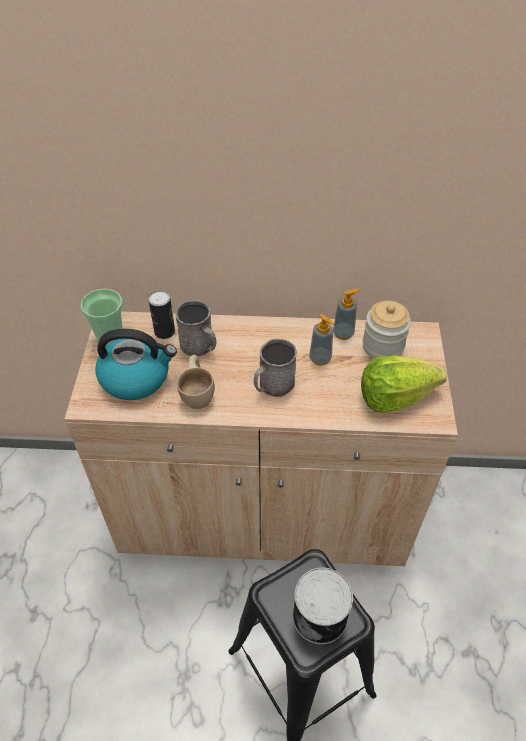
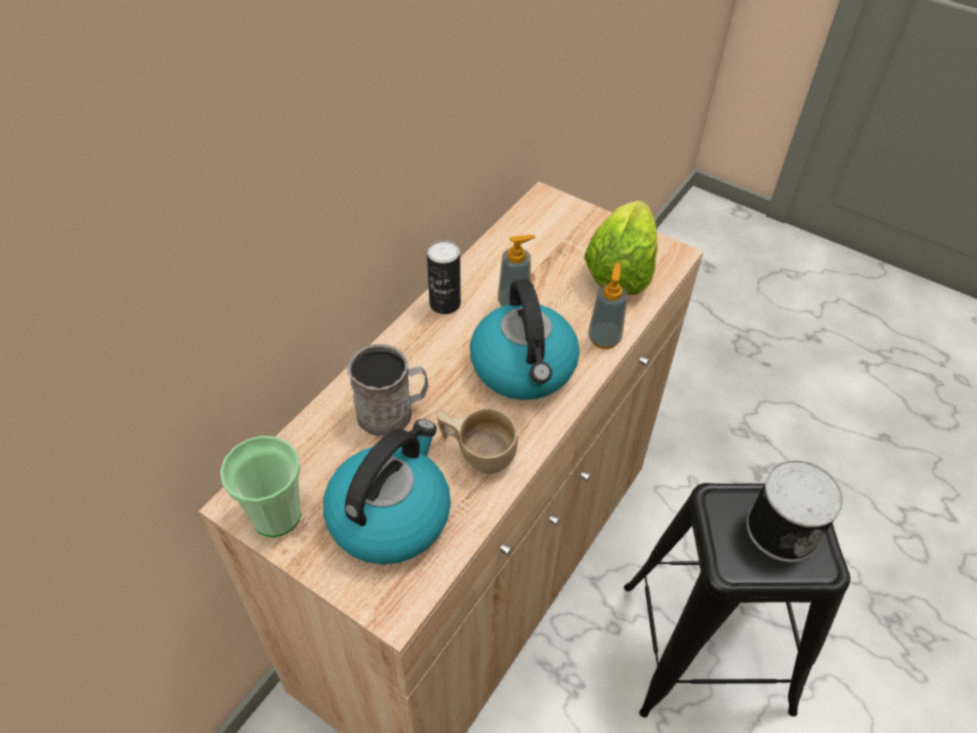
camera: 60 degrees left, 0 degrees up
can [148,290,175,339] -> can moved to [427,240,461,314]
grey mug [254,339,297,397] -> kettle [470,279,580,400]
soap dispenser [333,289,360,340] -> soap dispenser moved to [588,262,628,349]
jar [362,301,411,358] -> none

